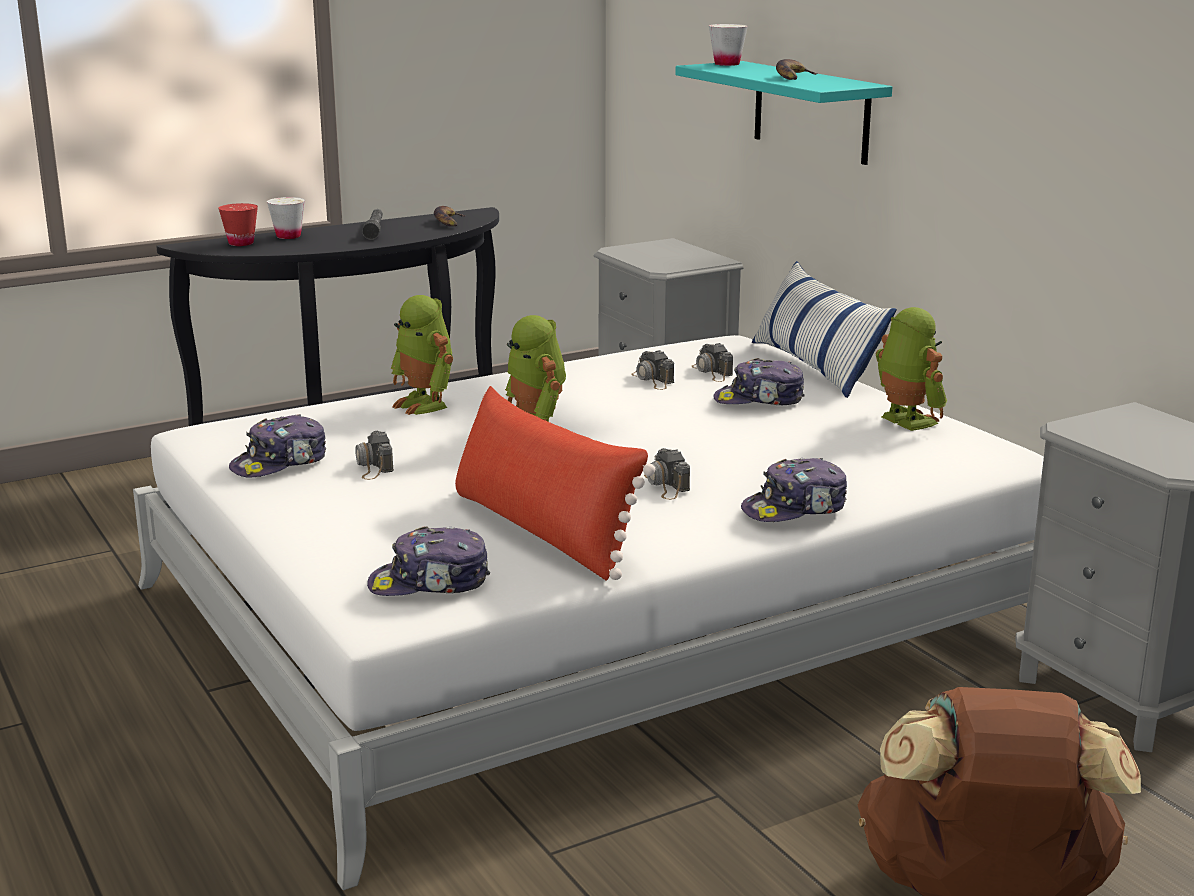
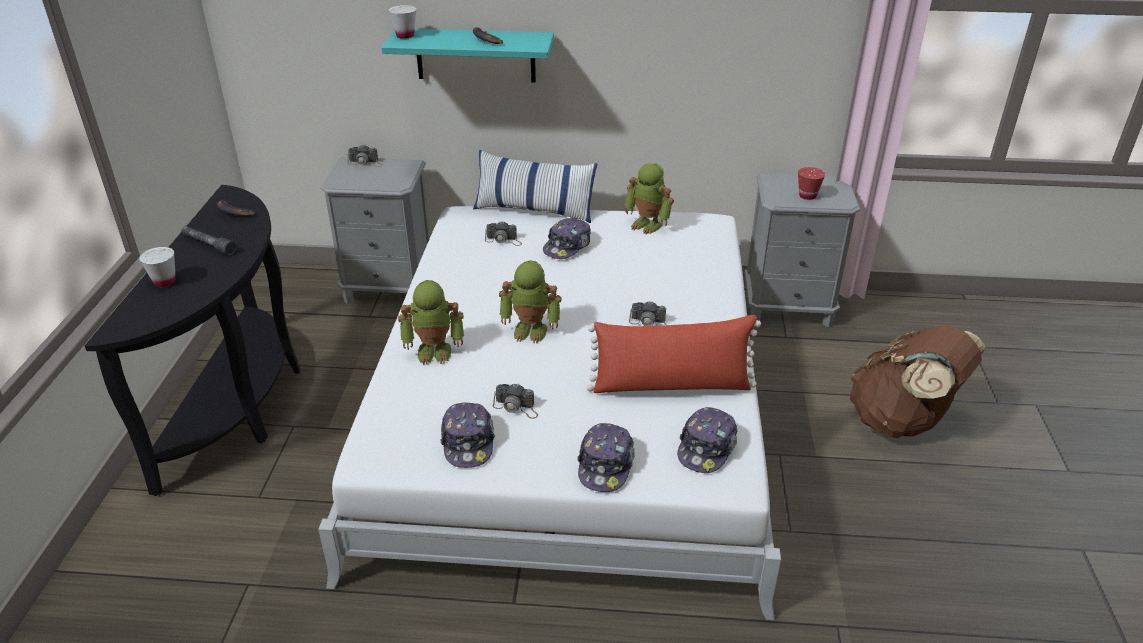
camera: 55 degrees left, 15 degrees up
red cup [218,203,258,246] -> red cup moved to [798,167,825,200]
camera [631,350,674,390] -> camera moved to [347,144,382,167]
cap [741,458,847,522] -> cap moved to [577,423,635,492]
toy robot [876,307,947,431] -> toy robot turned 150 degrees counterclockwise [624,163,674,234]

